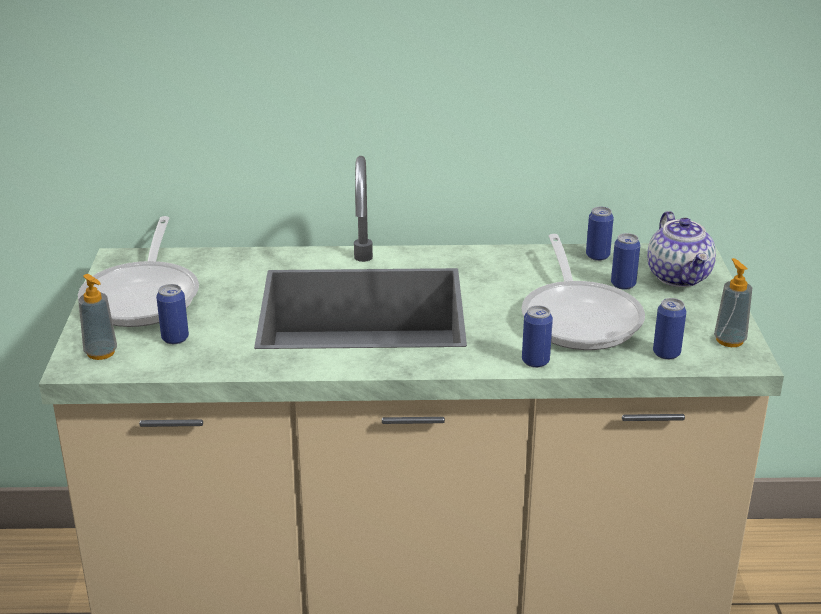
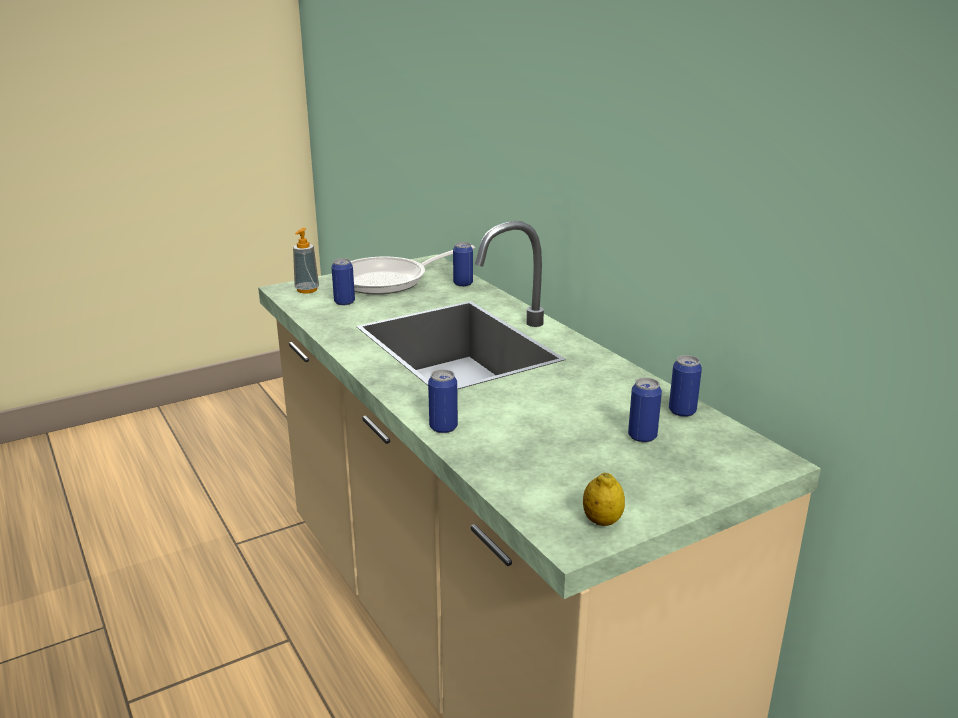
camera: 60 degrees right, 5 degrees down
frying pan [521,234,645,350] -> none
teapot [647,211,716,287] -> none
can [653,298,687,360] -> can moved to [453,242,473,287]
soap dispenser [714,258,752,347] -> lemon [583,473,625,526]

